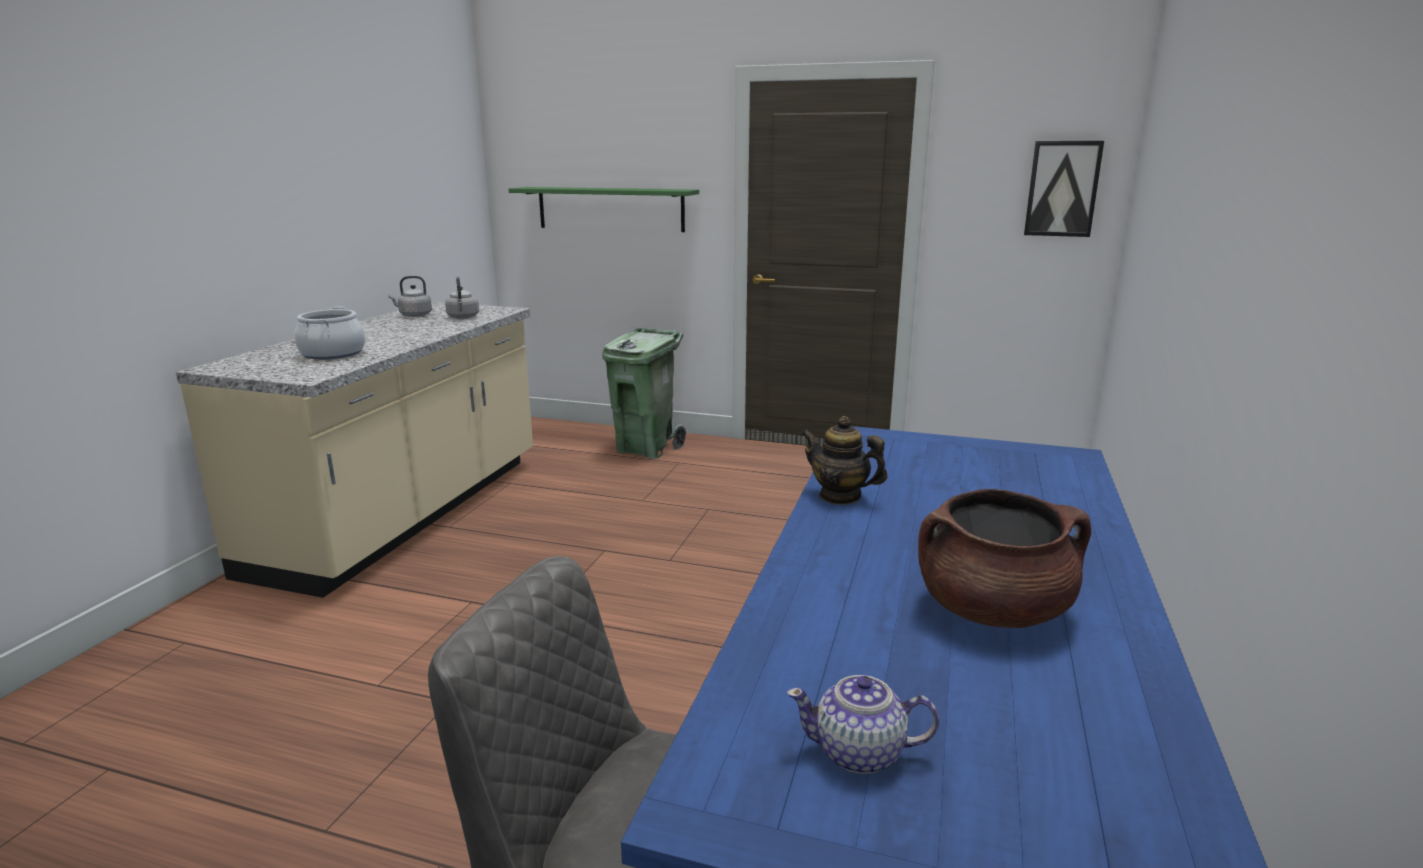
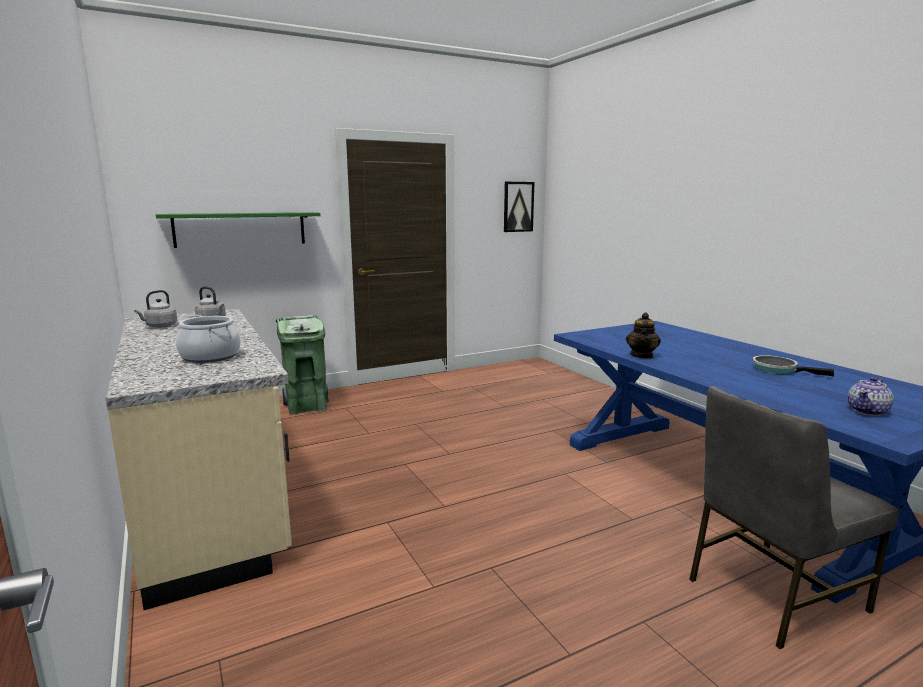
camera: 45 degrees left, 5 degrees down
teapot [802,416,888,505] -> teapot turned 60 degrees counterclockwise [626,312,661,359]
brown cooking pot [918,489,1091,628] -> frying pan [753,355,834,377]

